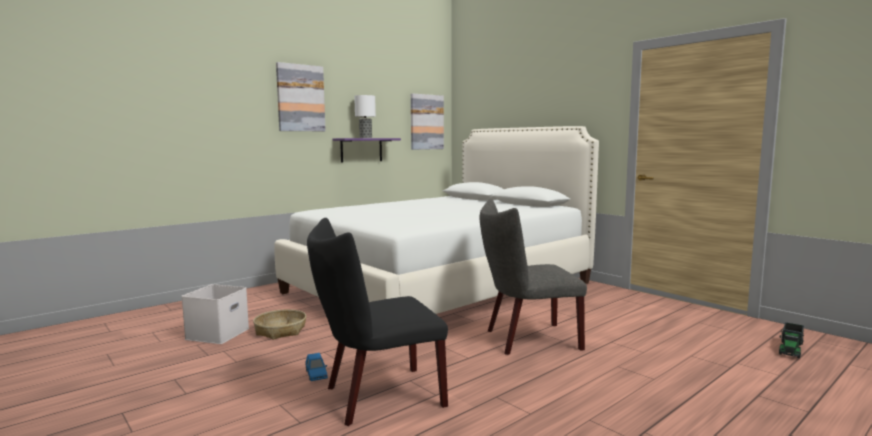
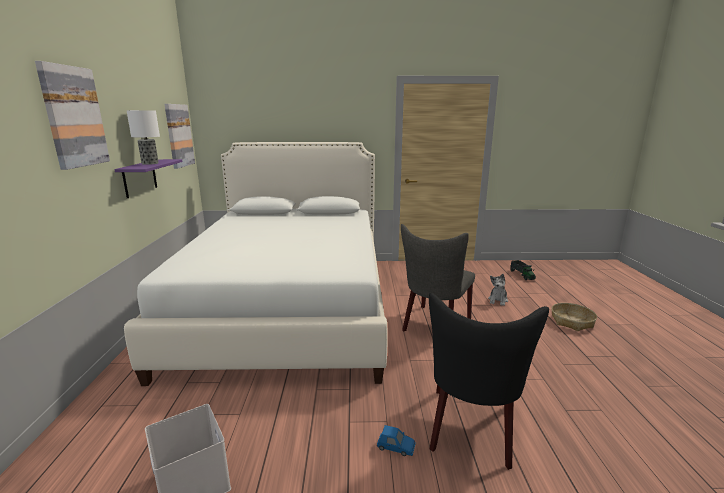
camera: 50 degrees left, 10 degrees up
basket [253,309,306,340] -> basket moved to [551,303,597,331]
none -> plush toy [488,274,508,306]

